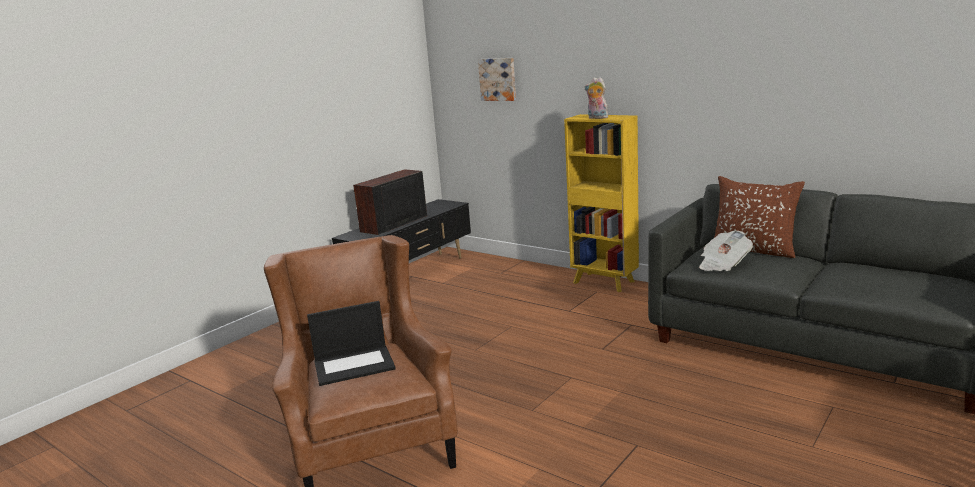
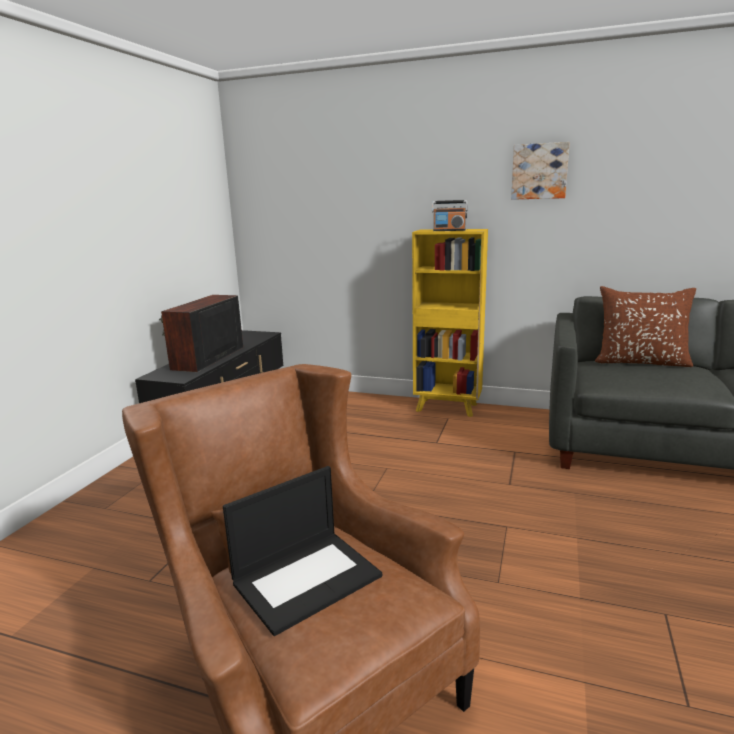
camera: 20 degrees left, 0 degrees up
picture [478,58,516,101] -> picture moved to [511,142,570,200]
plush toy [584,77,608,119] -> radio [432,200,468,231]
newspaper [699,231,753,271] -> none

